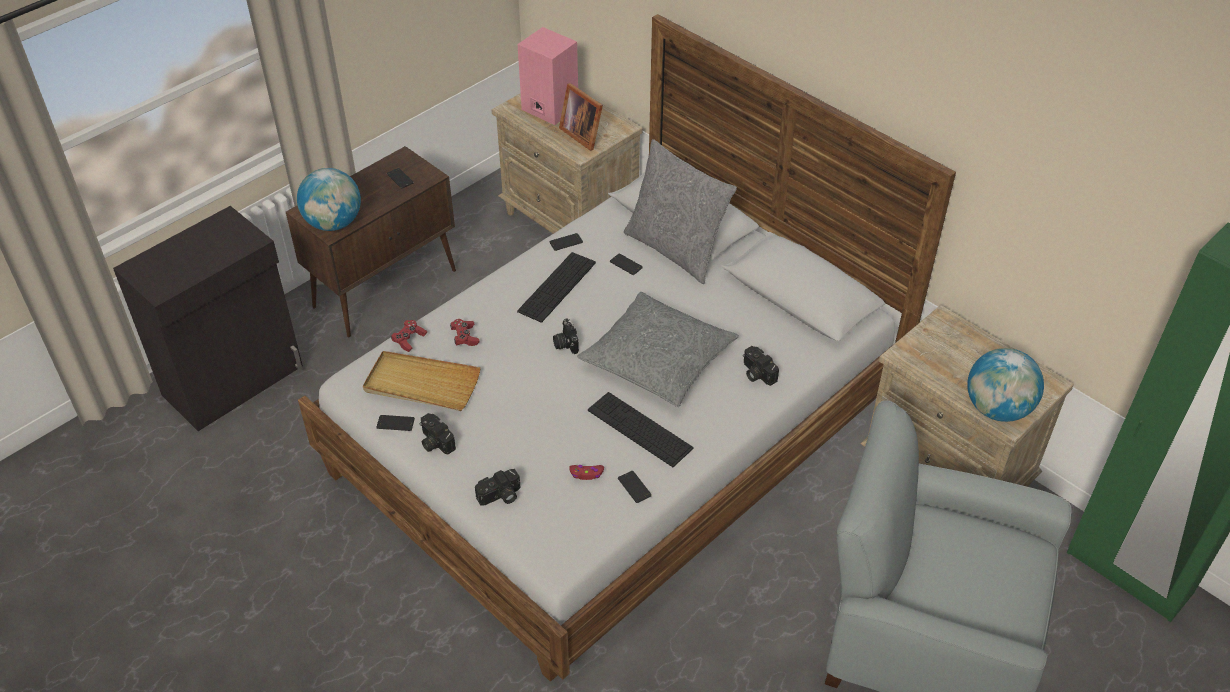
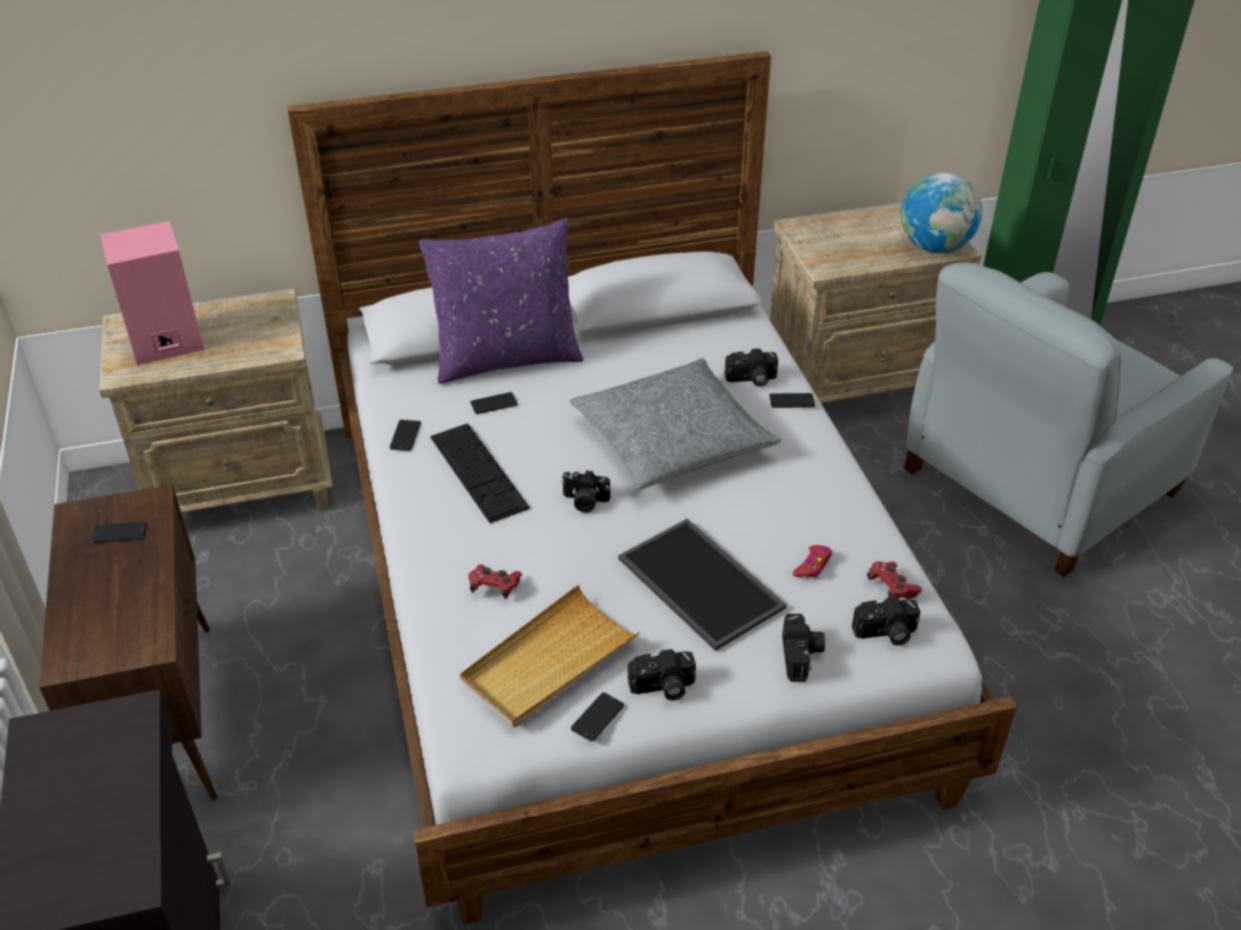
camera: 60 degrees left, 5 degrees down
globe [297,168,361,231] -> none
red game controller [391,320,427,352] -> red game controller moved to [867,561,922,599]
picture frame [559,83,603,151] -> none
keyboard [588,392,694,467] -> none
phone [618,471,652,503] -> phone moved to [769,393,815,408]
grey pillow [624,139,737,284] -> purple pillow [419,218,583,384]
none -> tray [618,519,786,651]
none -> camera [852,596,920,645]

